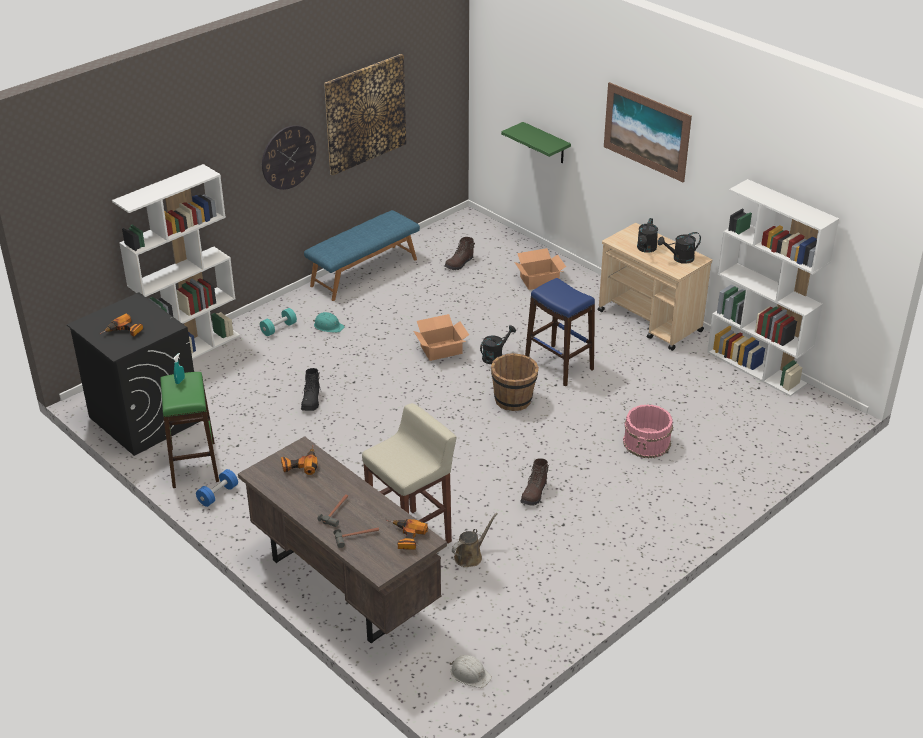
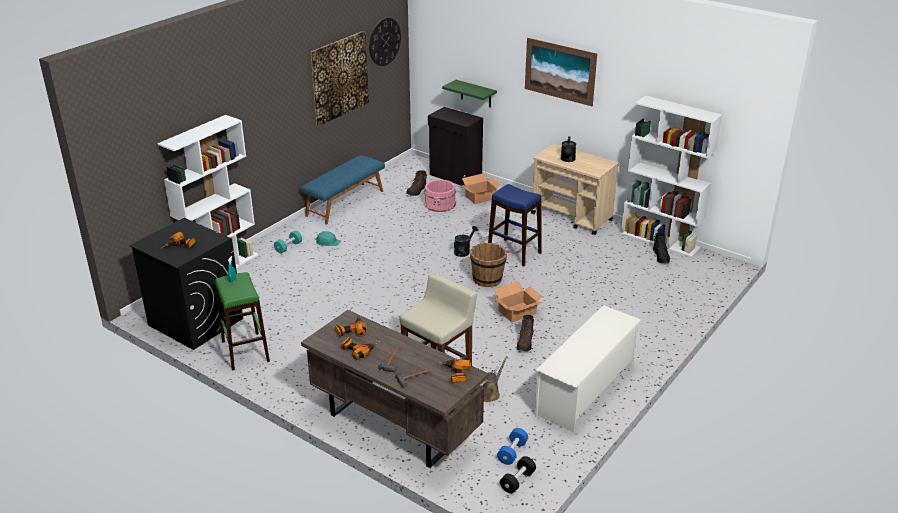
camera: 10 degrees left, 5 degrees down
blue dumbbell [196,469,238,507] -> blue dumbbell moved to [497,428,528,465]
wall clock [262,125,316,190] -> wall clock moved to [369,18,401,66]
black boot [301,368,322,411] -> black boot moved to [653,233,670,263]
cardboard box [414,314,469,361] -> cardboard box moved to [494,281,543,322]
white hard hat [450,655,492,688] -> black dumbbell [500,456,536,494]
pink bucket [623,404,673,458] -> pink bucket moved to [424,179,456,212]
black watering can [657,232,701,264] -> none
none -> power drill [341,337,380,360]
none -> black cabinet [428,107,483,186]
none -> white shoe rack [535,305,641,432]

